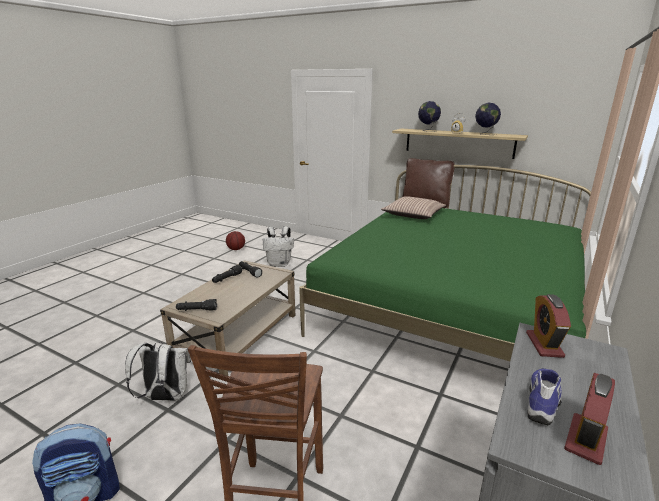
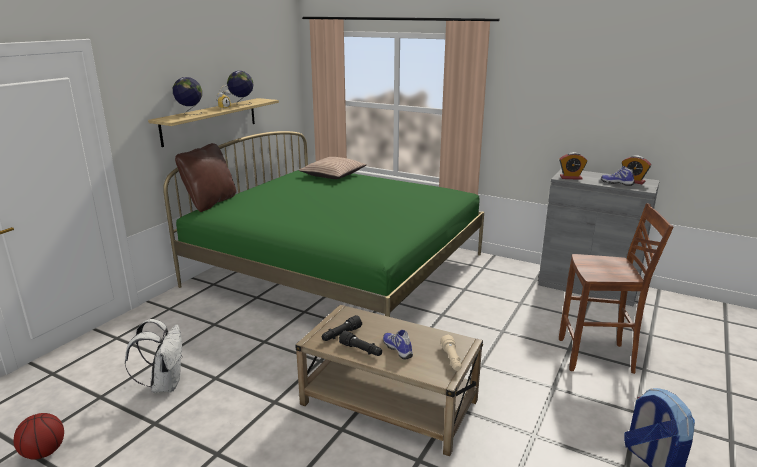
camera: 90 degrees left, 0 degrees up
white backpack [125,342,191,401] -> none
black flashlight [176,299,217,311] -> beige flashlight [440,335,462,371]
pillow [381,196,446,219] -> pillow moved to [299,157,367,179]
none -> shoe [383,330,413,359]

